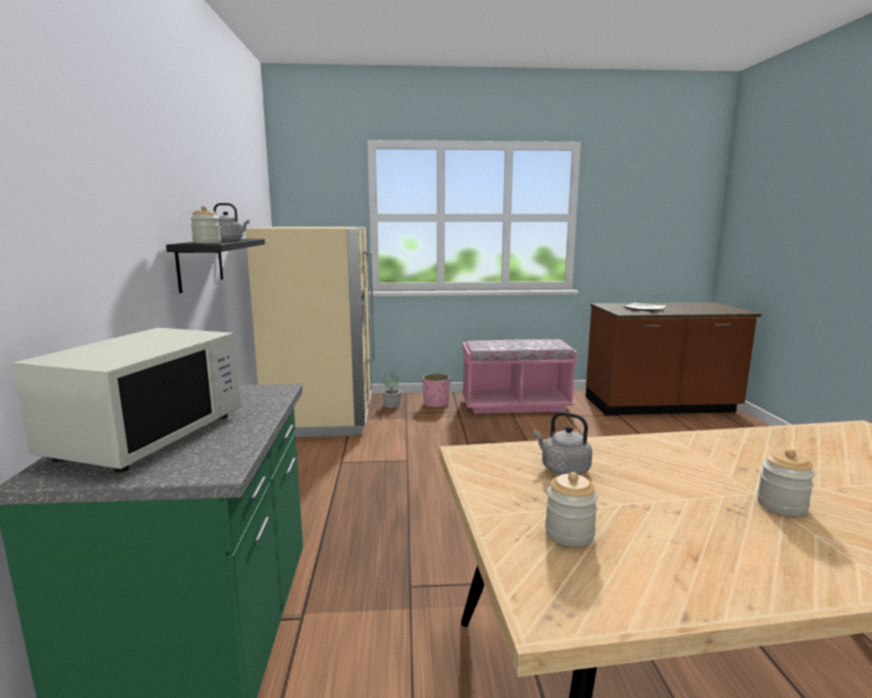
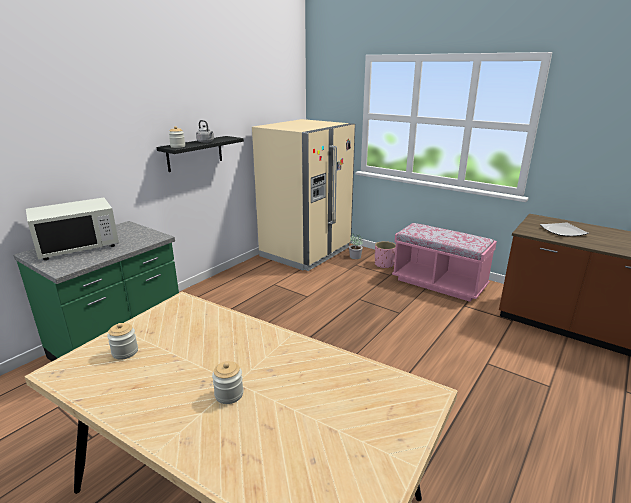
camera: 40 degrees right, 10 degrees up
grey kettle [534,412,592,475] -> none

